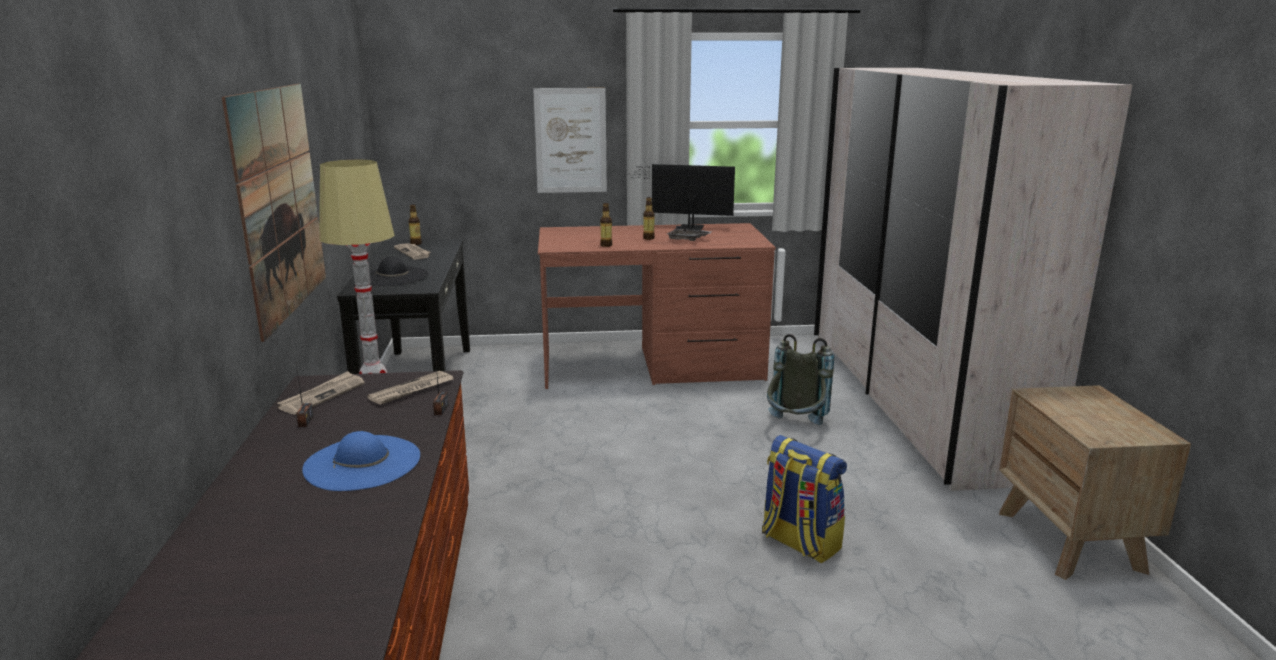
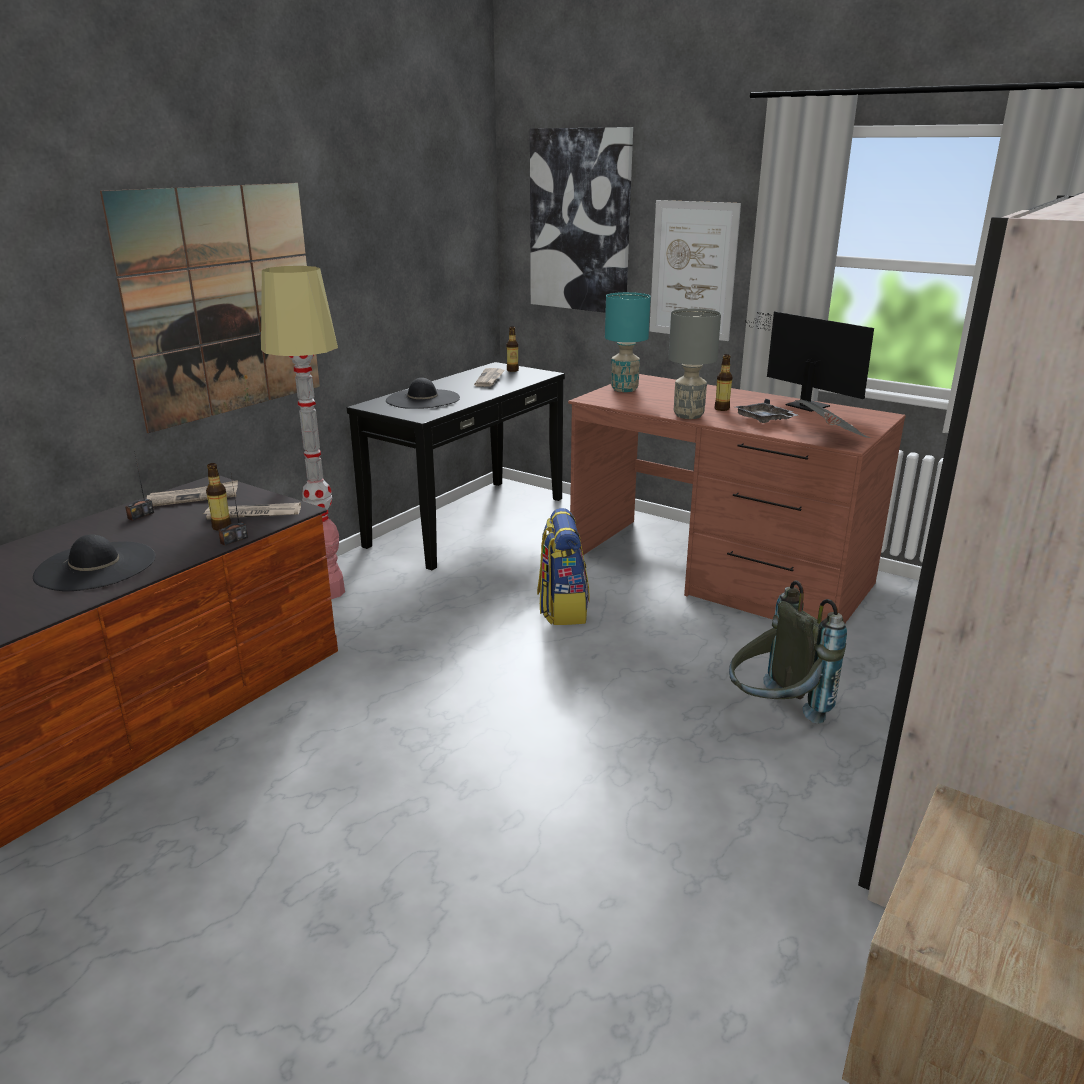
camera: 40 degrees right, 5 degrees up
blue hat [302,431,420,491] -> black hat [33,534,156,591]
bottle [600,203,612,247] -> bottle moved to [206,463,231,531]
backpack [762,435,847,564] -> backpack moved to [537,508,590,625]
none -> picture [530,127,633,313]
none -> turquoise table lamp [605,292,651,392]
none -> grey table lamp [668,309,721,419]
none -> newspaper [795,400,871,438]

